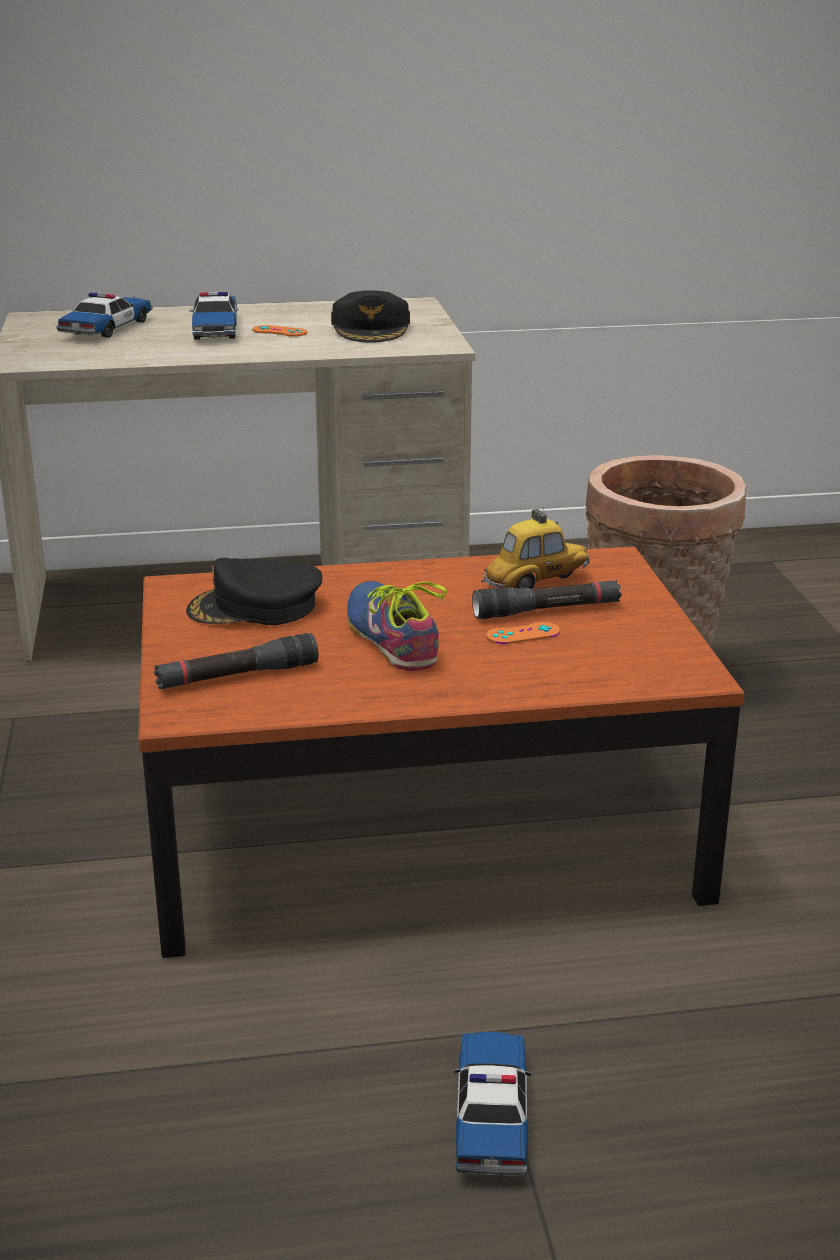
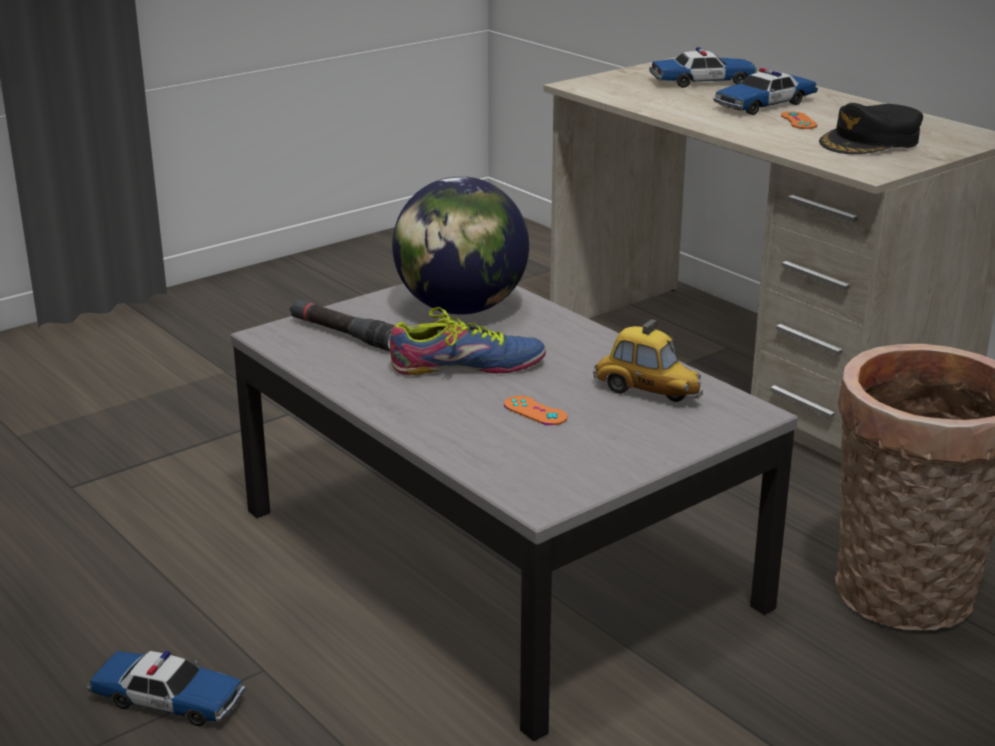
camera: 60 degrees right, 0 degrees up
brown coffee table [138,546,744,958] -> grey coffee table [231,283,798,741]
black cap [186,558,323,625] -> globe [392,176,529,315]
shoe [347,581,447,671] -> shoe turned 45 degrees clockwise [390,307,546,375]
toy car [454,1031,531,1176] -> toy car turned 45 degrees clockwise [87,651,246,726]
black flashlight [472,580,622,619] -> none

